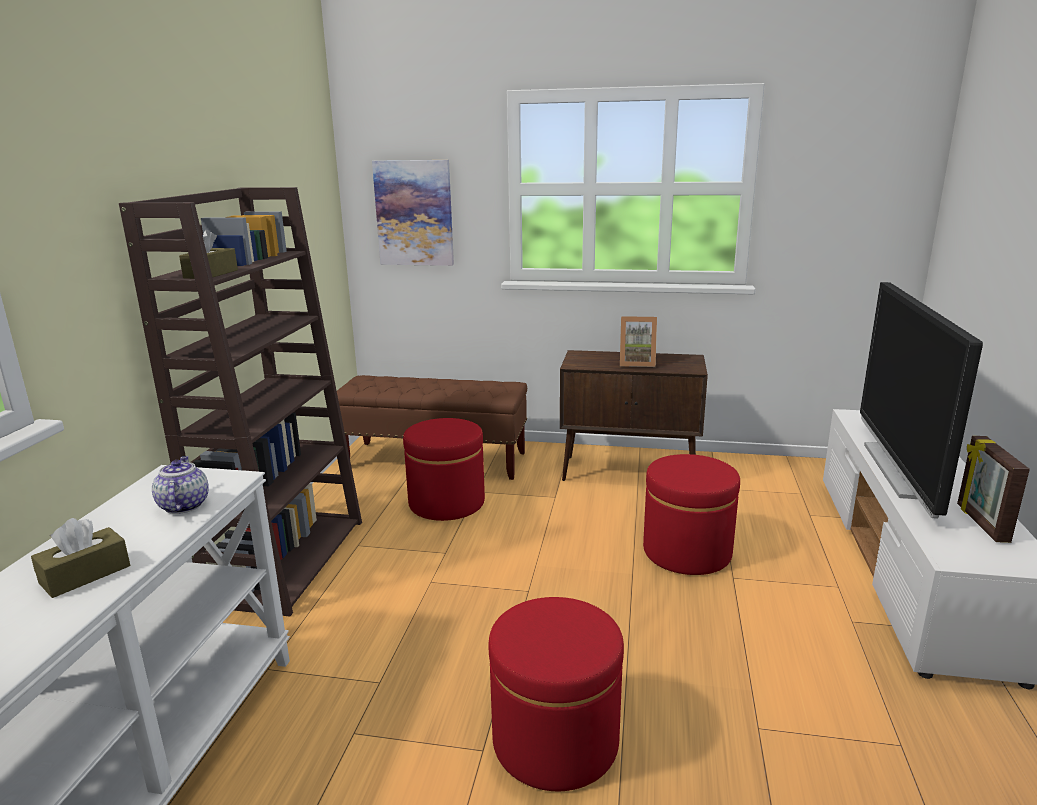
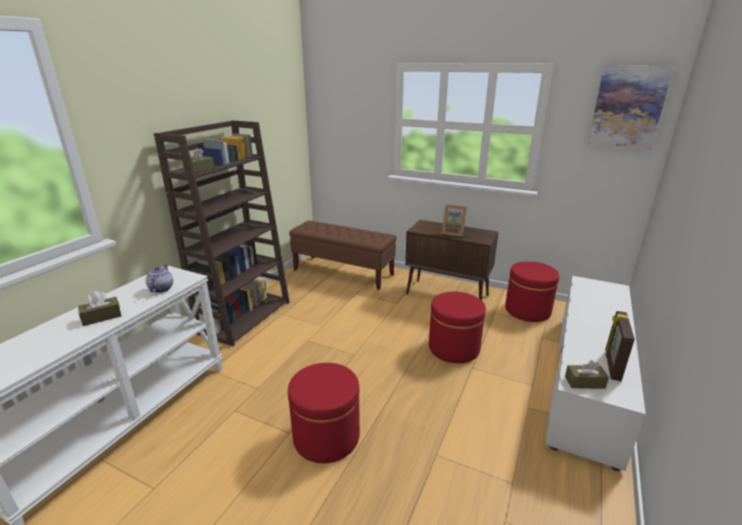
camera: 15 degrees right, 5 degrees up
picture [372,160,454,266] -> picture moved to [588,65,674,150]
red ottoman [403,418,485,521] -> red ottoman moved to [505,261,559,322]
television [860,282,983,519] -> none
none -> brown tissue box [565,360,609,389]

